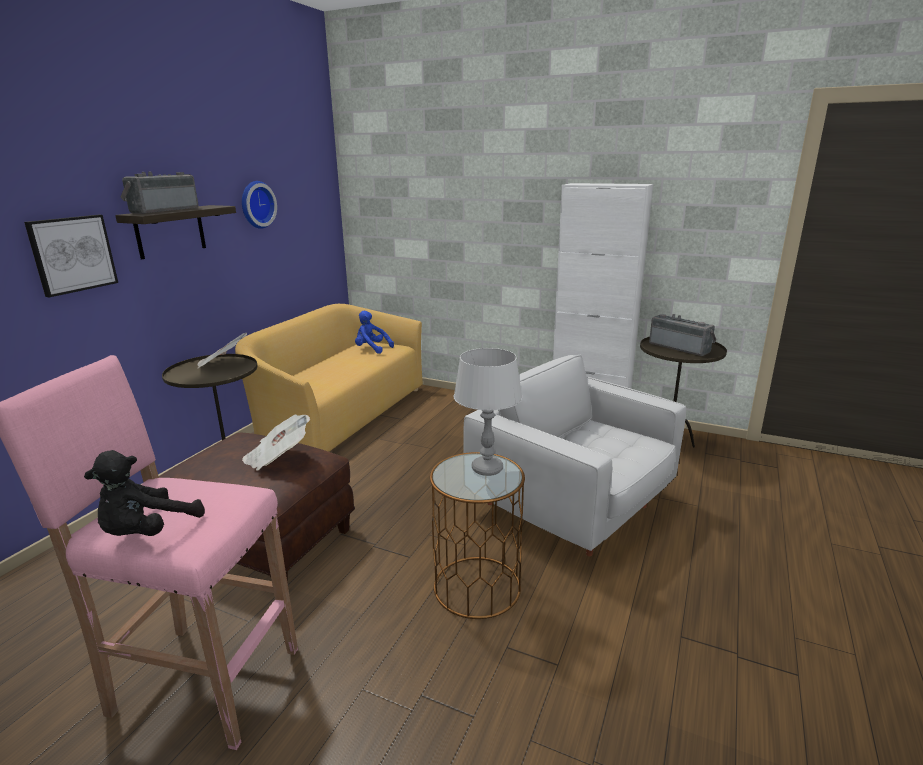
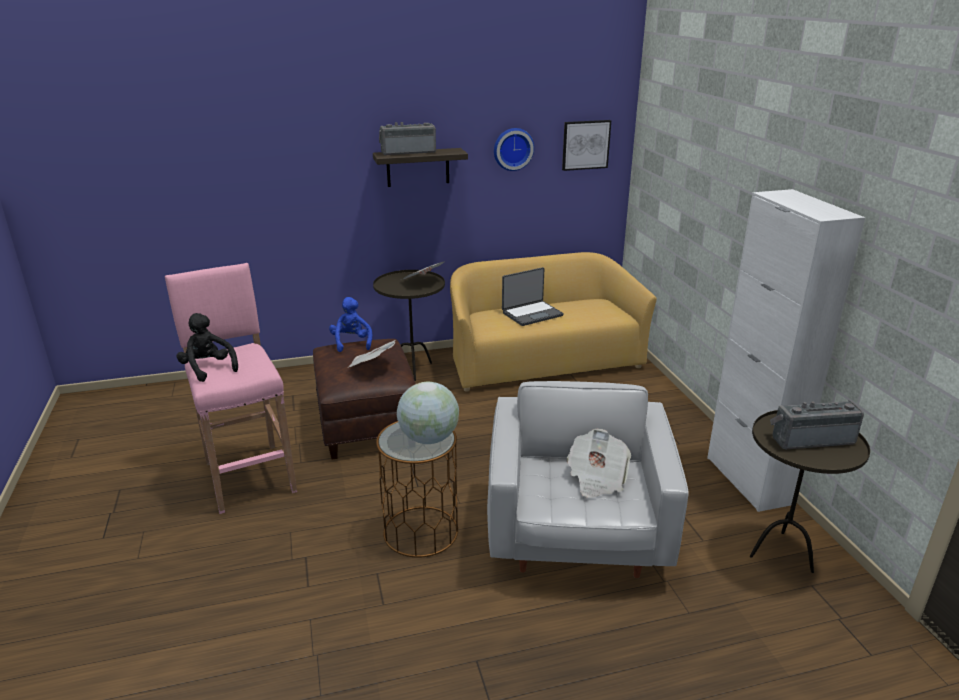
camera: 50 degrees right, 5 degrees up
picture [24,215,118,297] -> picture moved to [562,120,611,171]
black plush toy [84,450,205,536] -> black plush toy turned 60 degrees clockwise [176,313,238,382]
blue plush toy [355,311,394,354] -> blue plush toy moved to [329,297,372,352]
grey table lamp [454,348,522,476] -> globe [397,382,459,444]
radio [649,314,716,356] -> radio turned 105 degrees counterclockwise [770,401,864,449]
none -> laptop [502,267,564,326]
none -> newspaper [567,429,631,498]

